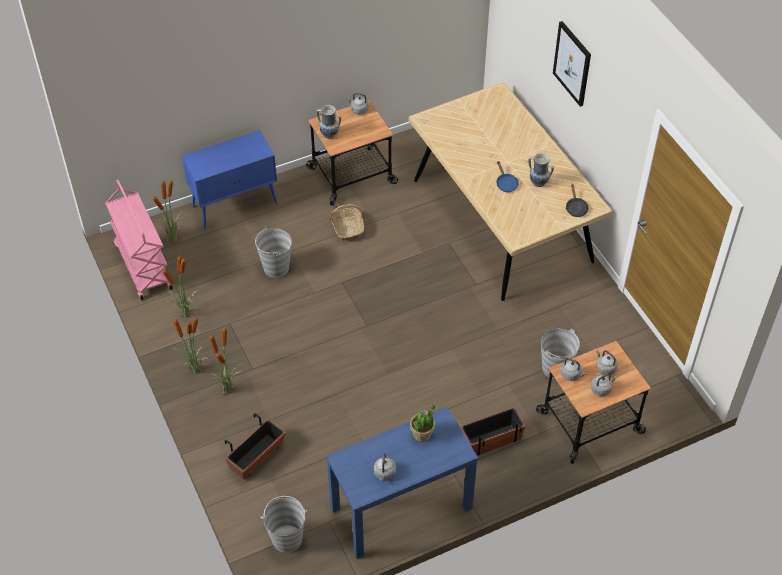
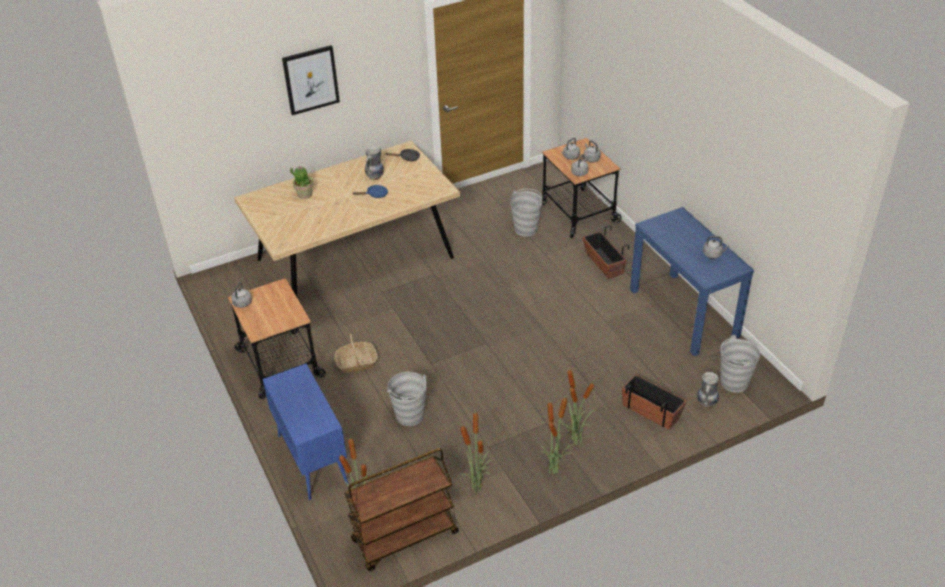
camera: 90 degrees left, 10 degrees down
pink cart [105,180,173,300] -> brown cart [344,448,459,571]
vase [316,105,341,139] -> vase moved to [697,372,719,409]
potted plant [410,404,435,442] -> potted plant moved to [290,166,313,199]

